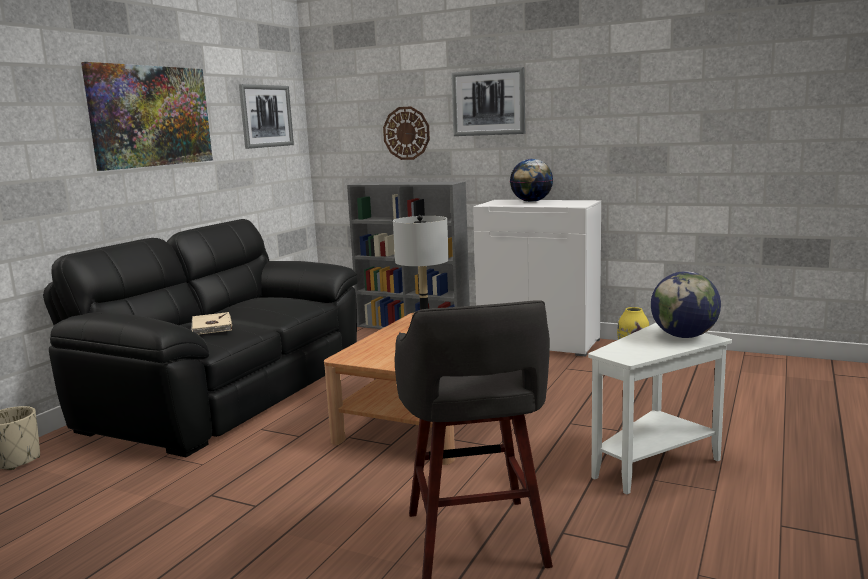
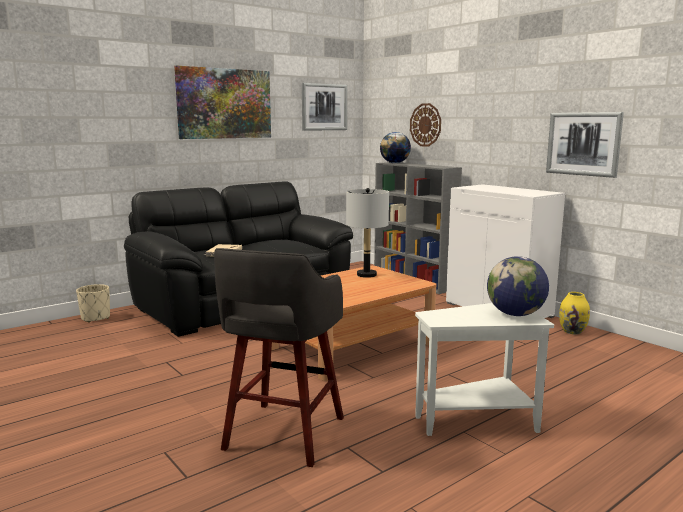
camera: 25 degrees right, 0 degrees up
picture [451,67,525,136] -> picture moved to [546,112,624,178]
globe [510,159,553,202] -> globe moved to [380,132,411,163]

